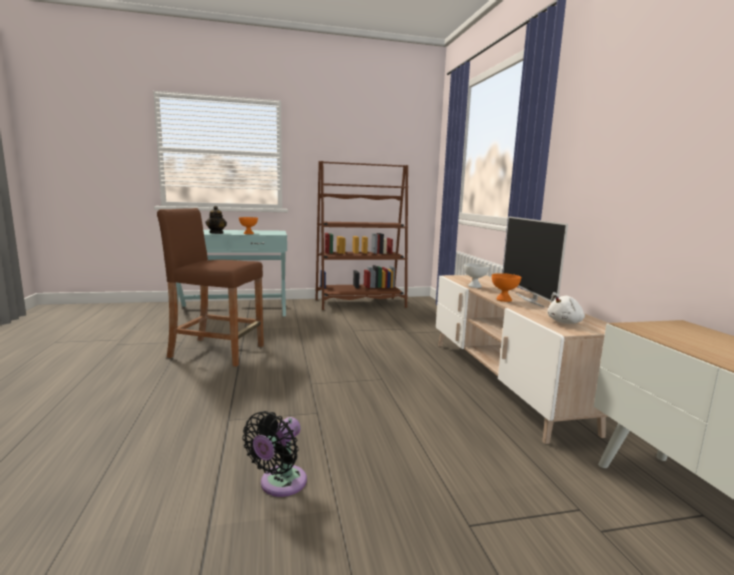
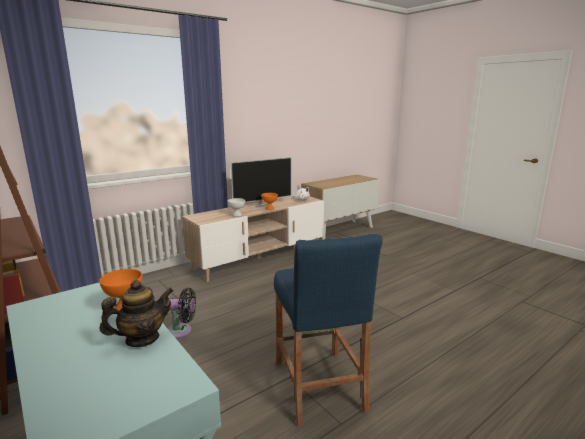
camera: 115 degrees left, 5 degrees up
brown stool [157,208,264,367] -> blue stool [274,234,382,426]
black fan [242,411,307,497] -> black fan moved to [168,288,196,339]

